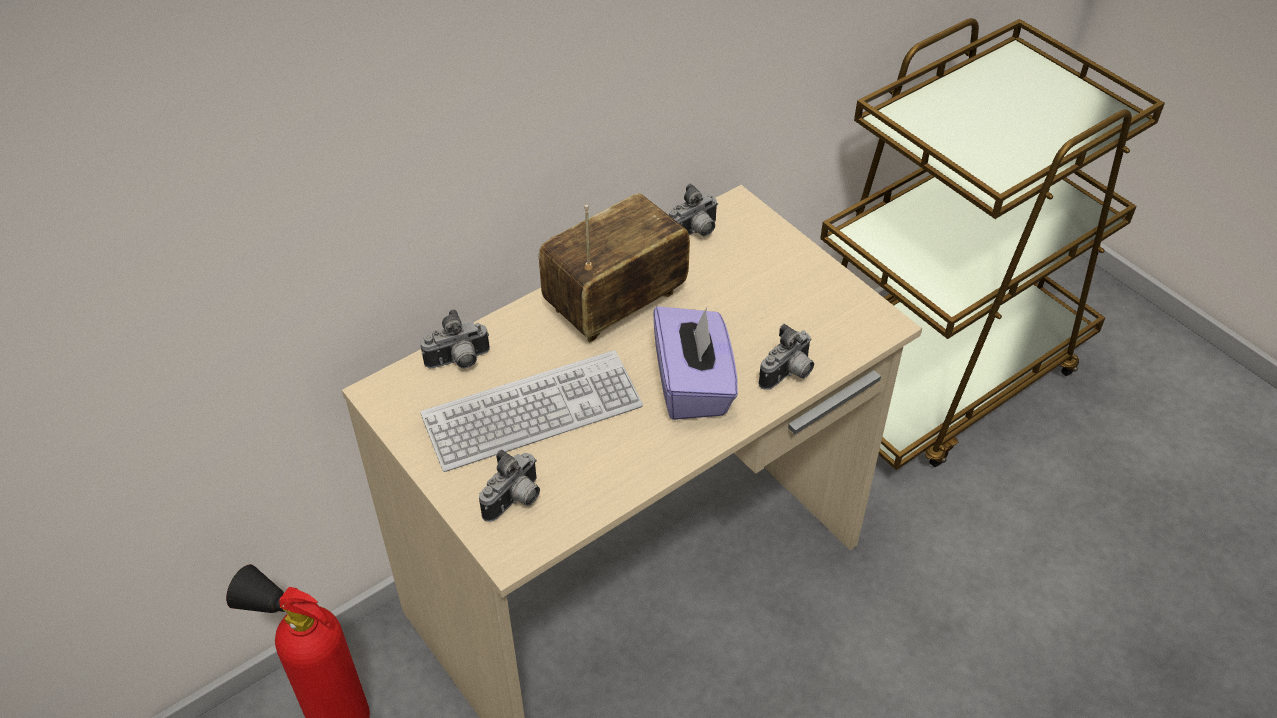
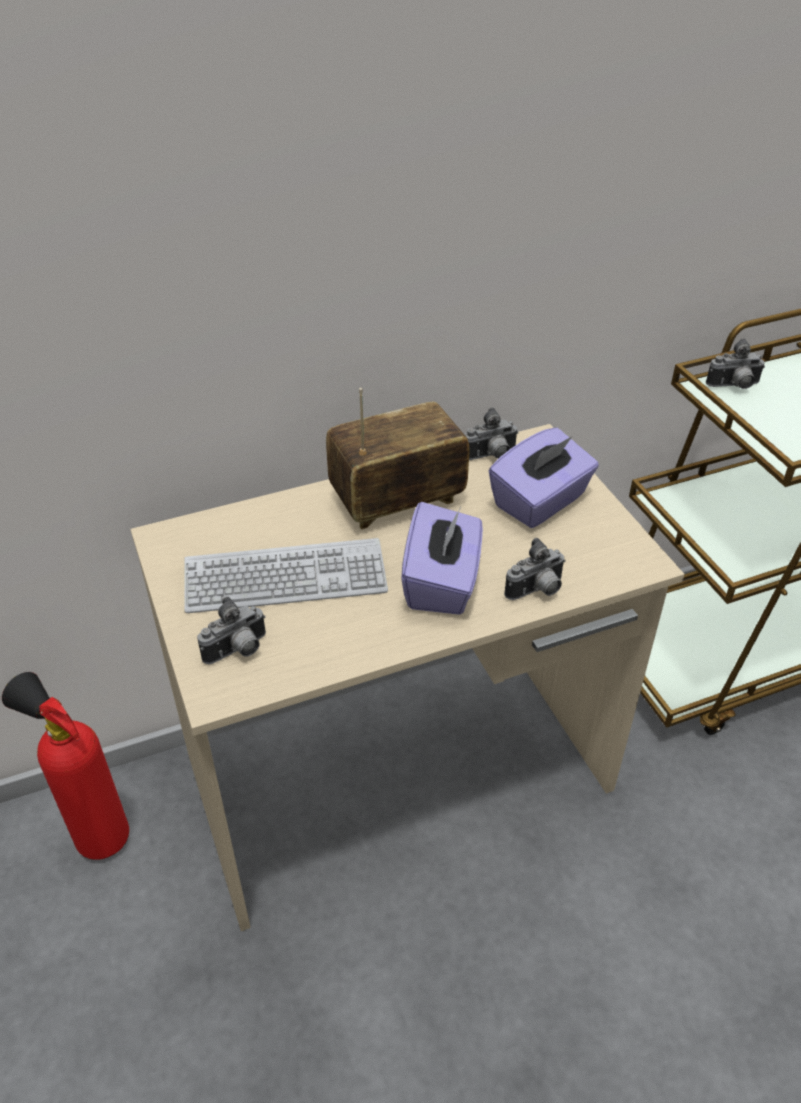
camera: 15 degrees right, 5 degrees down
camera [420,309,490,369] -> camera moved to [706,338,765,389]
none -> purple tissue box [489,428,599,528]

